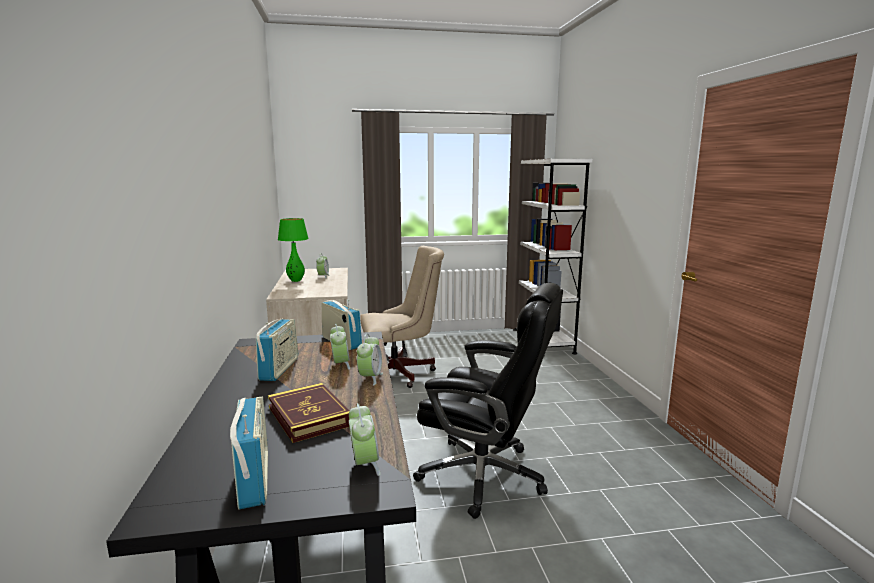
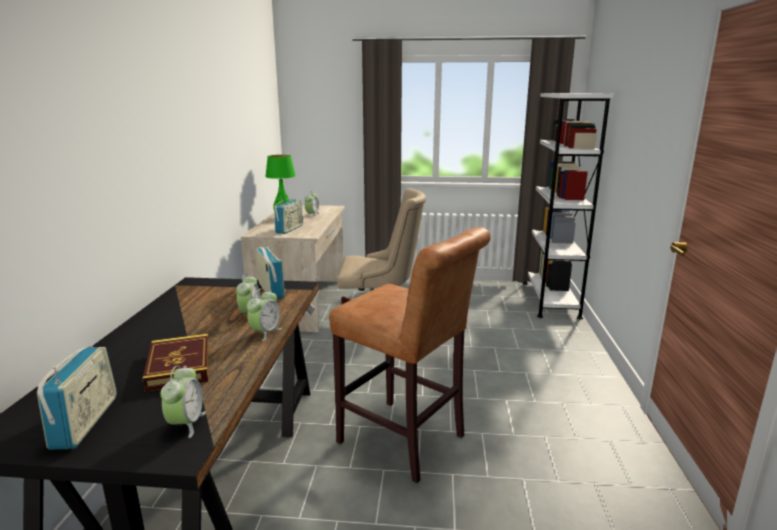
camera: 15 degrees right, 5 degrees up
radio [256,318,298,381] -> radio moved to [274,199,303,234]
black office chair [413,283,563,519] -> brown stool [329,227,491,483]

